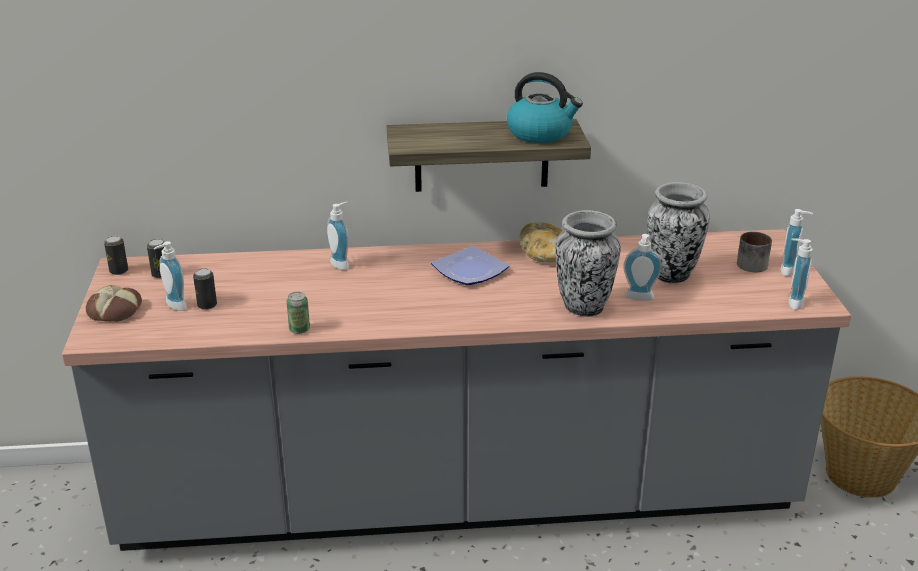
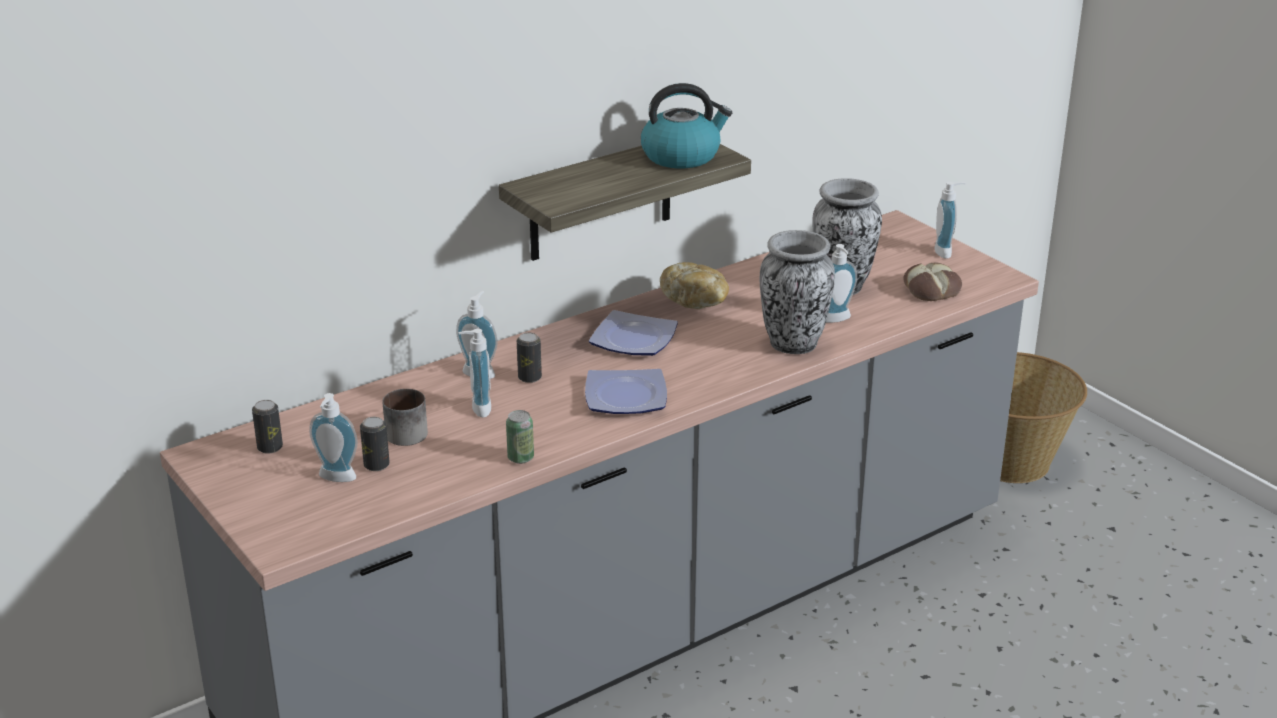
camera: 30 degrees left, 0 degrees up
bread [86,285,142,322] -> bread moved to [903,263,962,301]
can [104,236,128,275] -> can moved to [517,332,542,383]
mug [737,232,772,272] -> mug moved to [383,389,428,446]
soap dispenser [788,238,813,310] -> soap dispenser moved to [458,329,491,418]
none -> plate [585,369,667,414]

